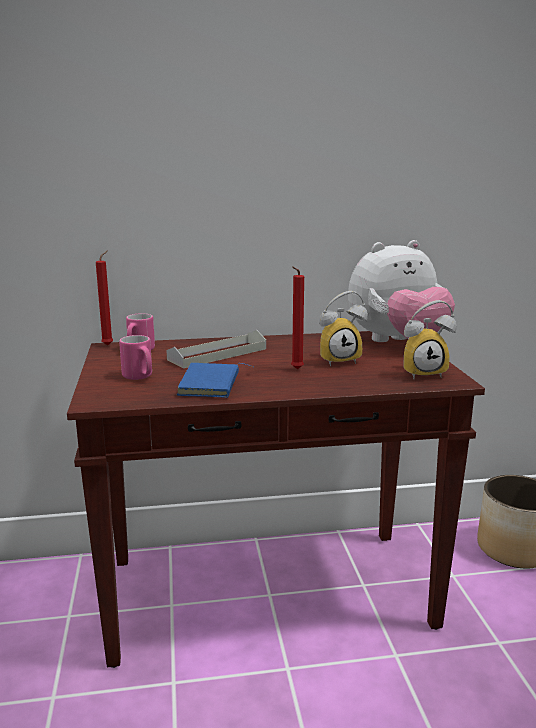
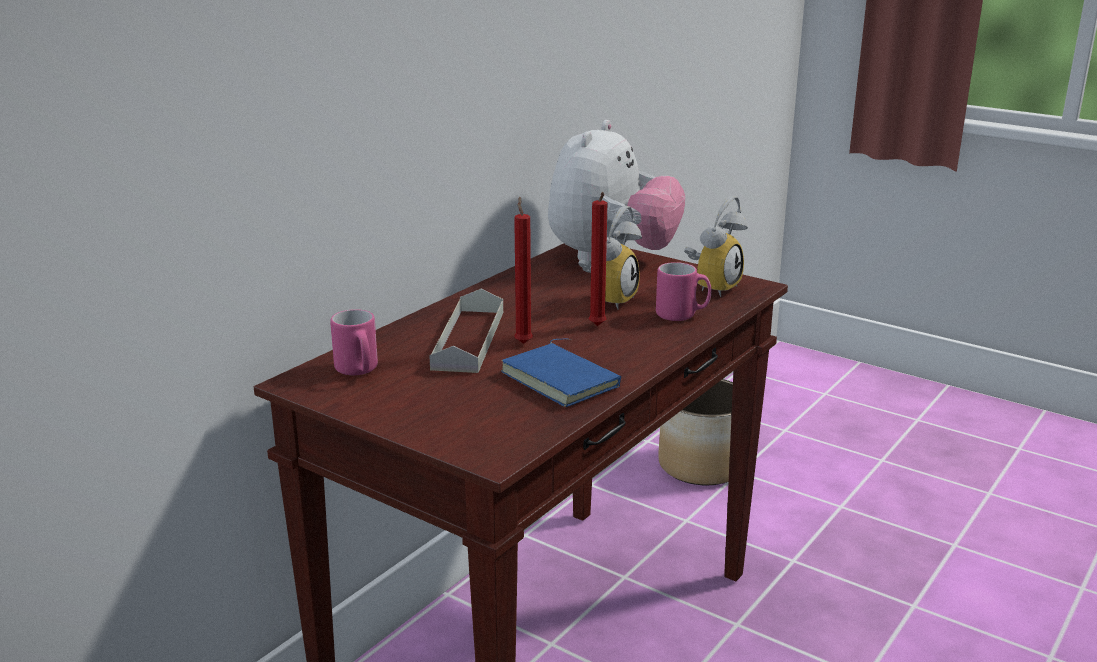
camera: 45 degrees left, 5 degrees up
red candle [96,250,113,346] -> red candle moved to [514,197,533,344]
pink mug [119,335,152,380] -> pink mug moved to [656,262,712,321]

